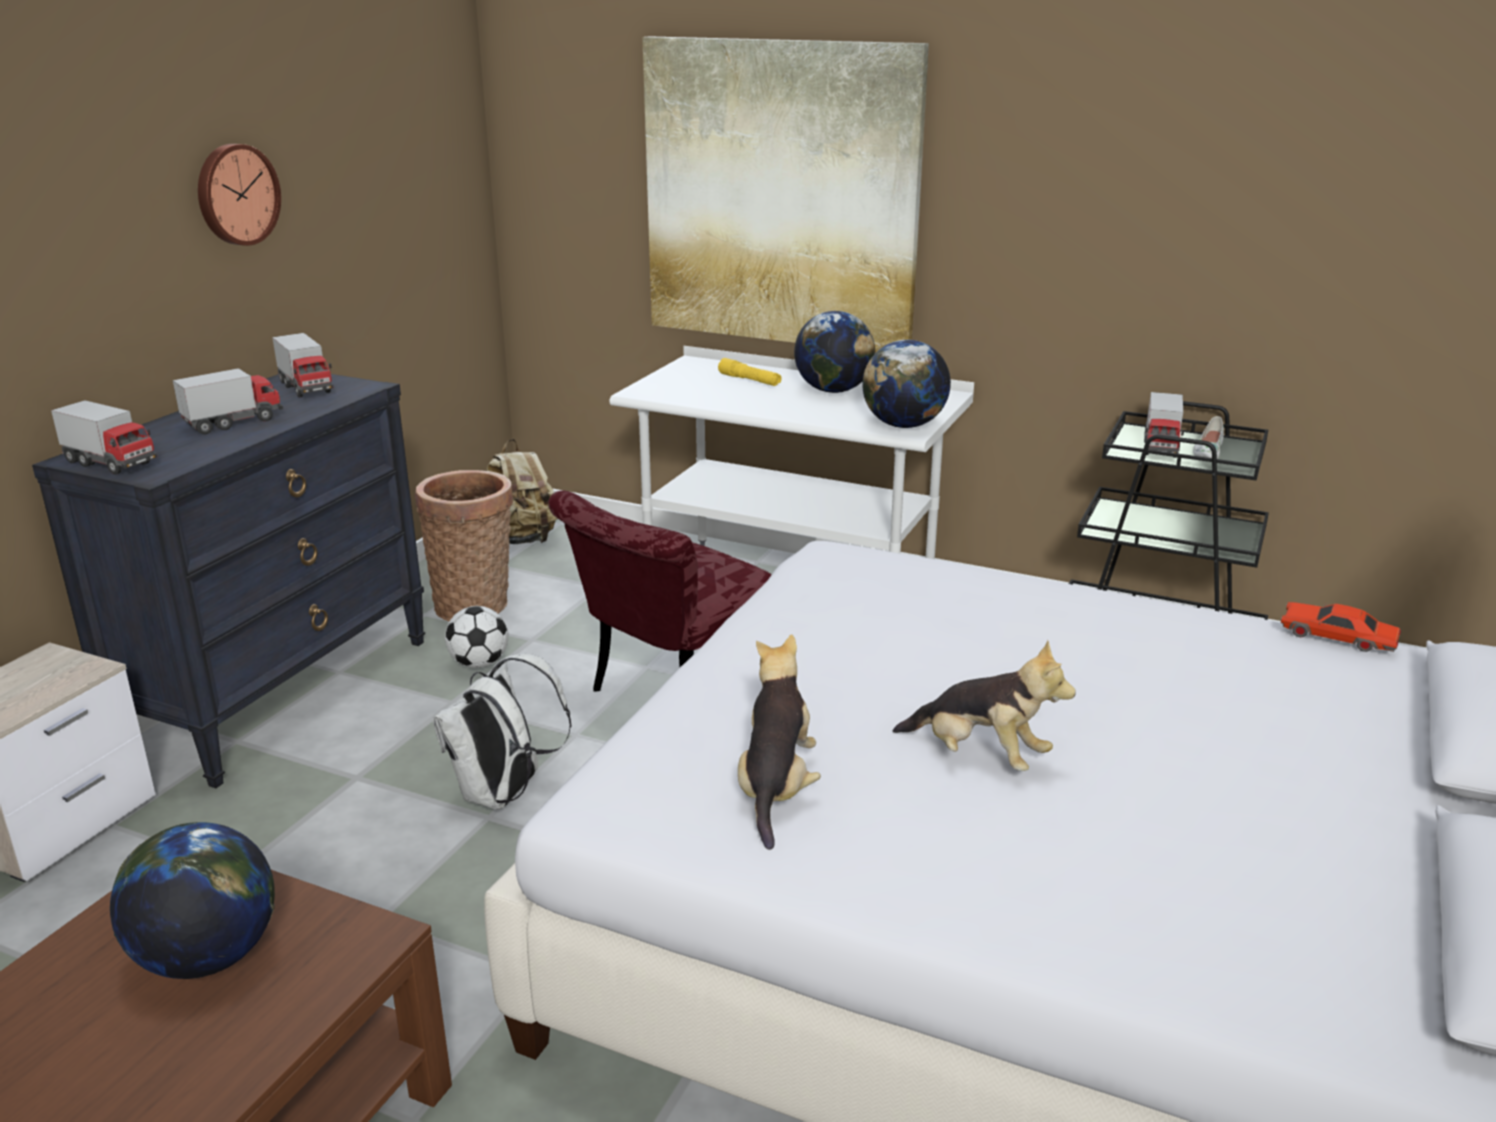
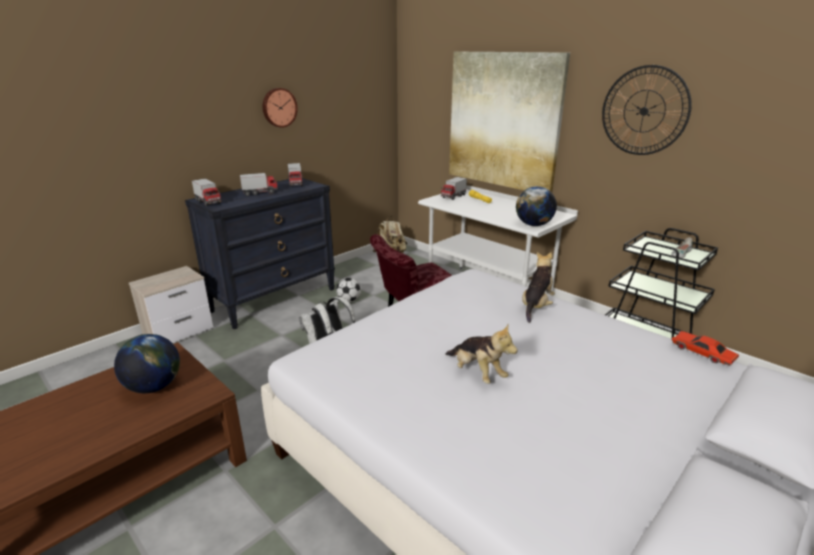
camera: 20 degrees right, 0 degrees up
basket [415,470,513,621] -> none
plush toy [738,634,821,850] -> plush toy moved to [522,252,555,323]
globe [794,311,875,393] -> none
toy truck [1144,392,1184,458] -> toy truck moved to [441,177,467,200]
none -> wall clock [602,65,692,155]

